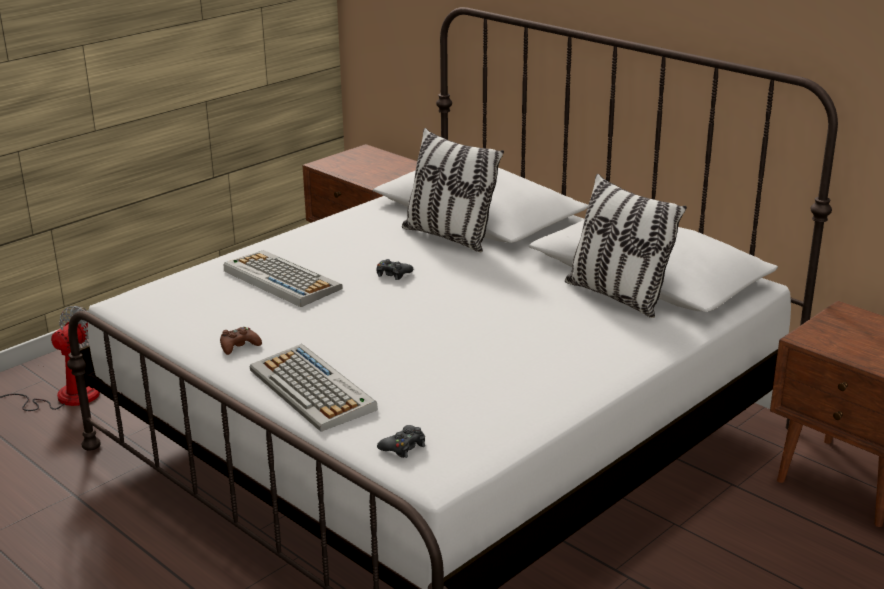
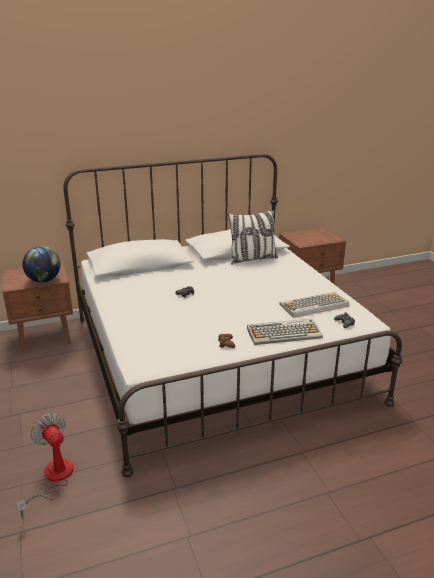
camera: 65 degrees left, 0 degrees up
keyboard [224,250,343,307] -> keyboard moved to [280,292,349,318]
pillow [402,128,504,252] -> none
none -> globe [22,246,61,283]

